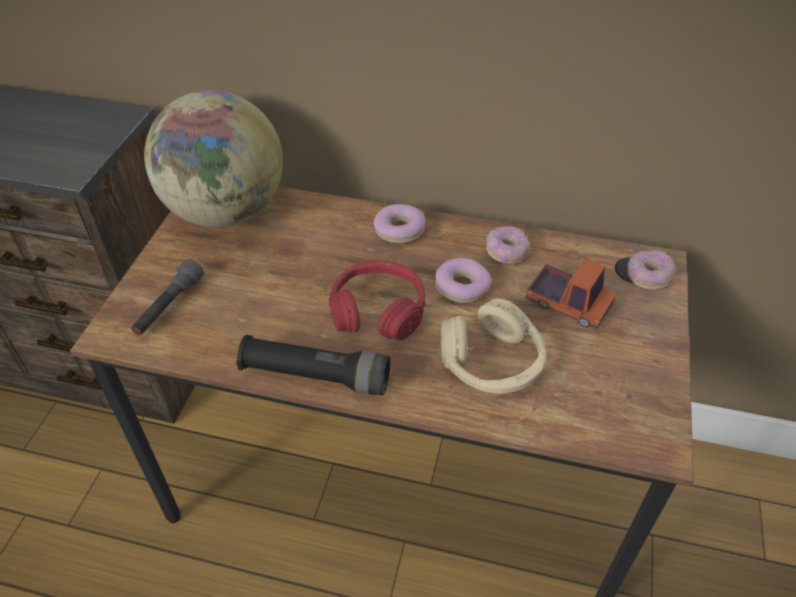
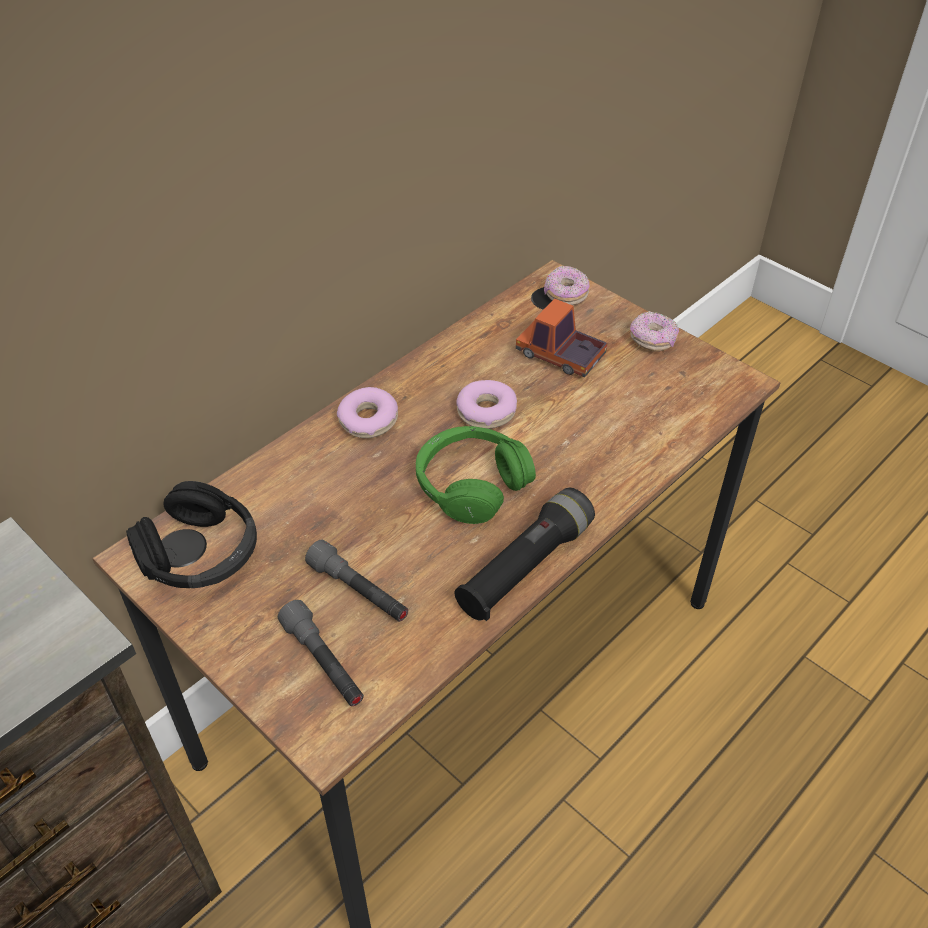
camera: 60 degrees left, 0 degrees up
globe [144,90,283,227] -> black headphones [126,481,257,588]
red headphones [329,260,425,340] -> green headphones [416,426,536,524]
beige headphones [441,298,547,394] -> none
donut [486,227,530,264] -> donut moved to [630,311,679,352]
toy truck [526,258,617,329] -> toy truck turned 120 degrees counterclockwise [516,298,607,377]
none -> grey flashlight [305,540,408,622]

